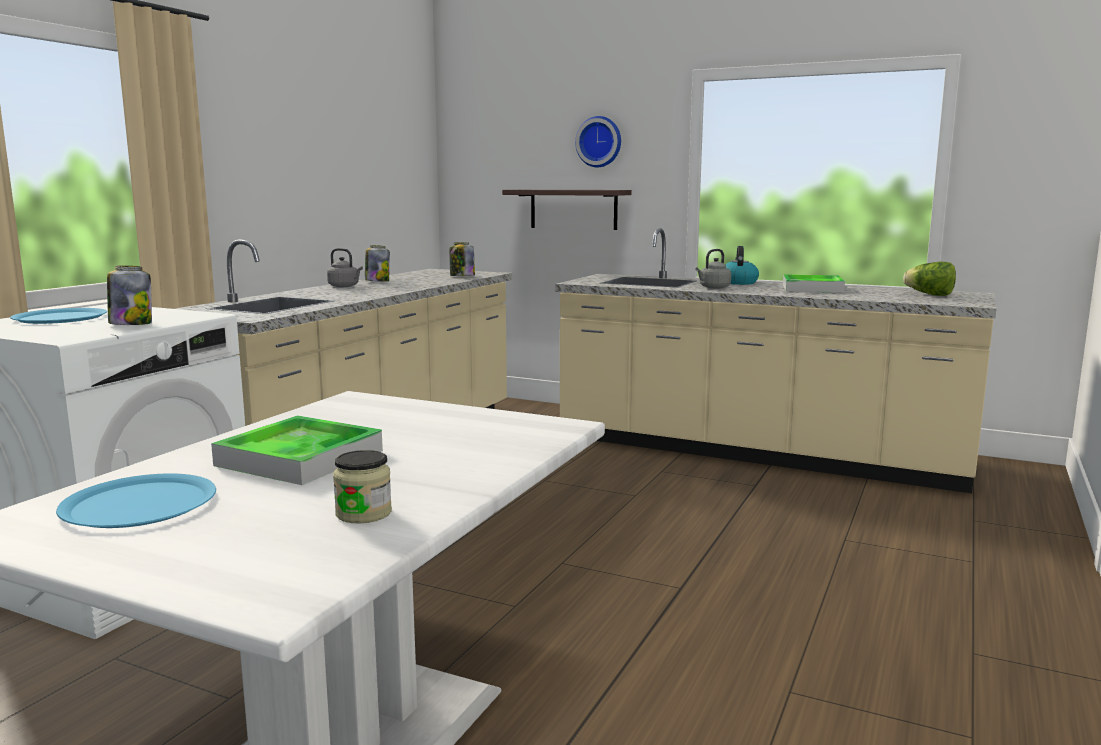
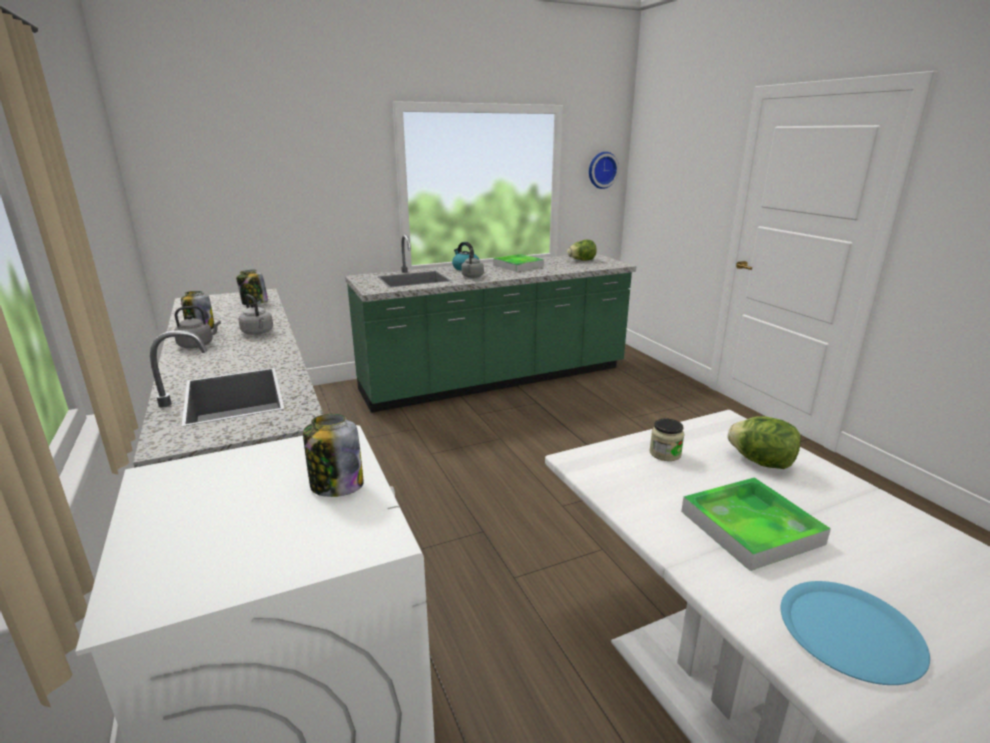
camera: 50 degrees left, 10 degrees up
blue plate [10,308,107,324] -> none
jar [333,450,392,523] -> jar moved to [650,418,684,461]
shelf [502,190,632,230] -> none
beige counter [556,228,997,493] -> green counter [345,235,636,413]
wall clock [575,116,621,167] -> wall clock moved to [589,152,619,189]
none -> grey kettle [238,294,273,335]
none -> lettuce [727,416,801,469]

